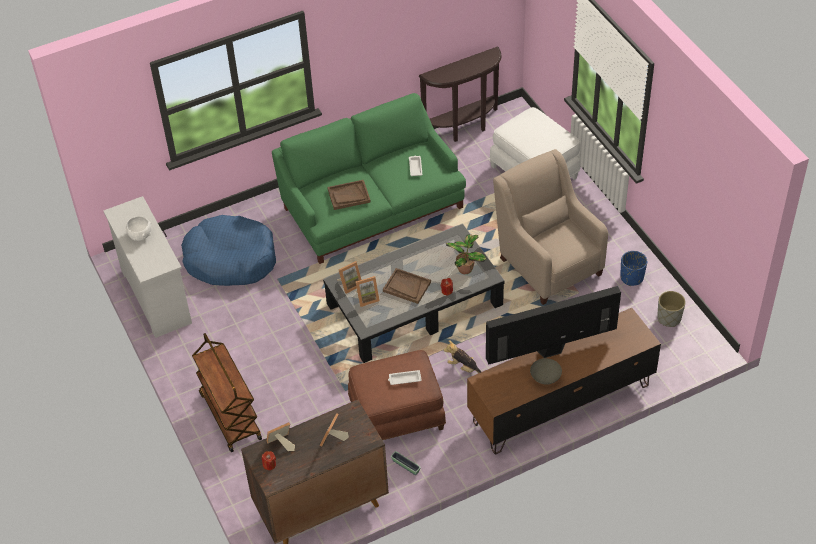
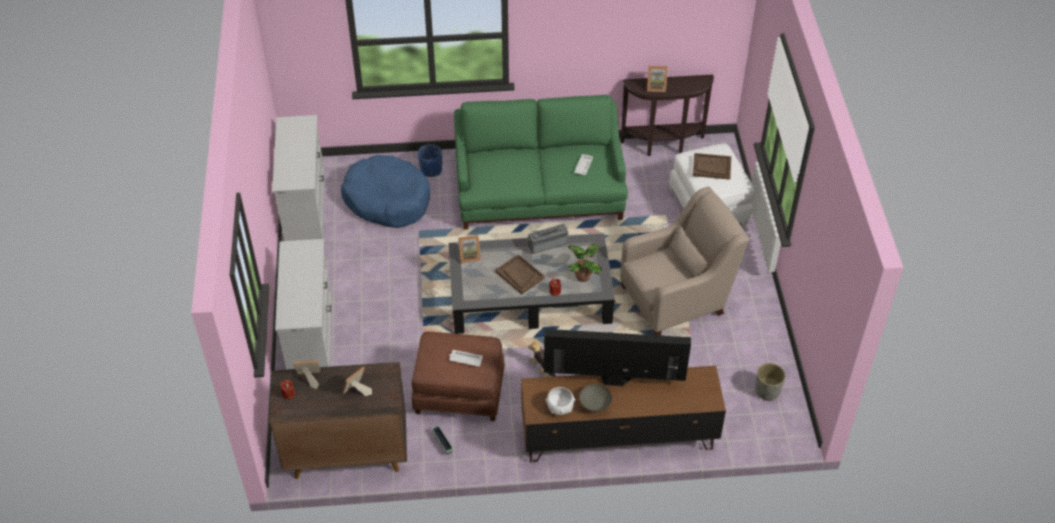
camera: 20 degrees right, 0 degrees up
white bowl [125,216,151,241] -> white bowl moved to [545,387,575,415]
brown cart [192,333,262,452] -> white dresser [275,239,333,369]
brown tray [327,180,371,210] -> brown tray moved to [693,153,731,180]
picture frame [355,276,380,307] -> picture frame moved to [647,66,668,92]
beige armchair [493,149,608,305] -> beige armchair turned 75 degrees clockwise [620,187,749,336]
blue planter [621,251,647,286] -> blue planter moved to [418,144,442,177]
none -> radio [526,224,568,254]

